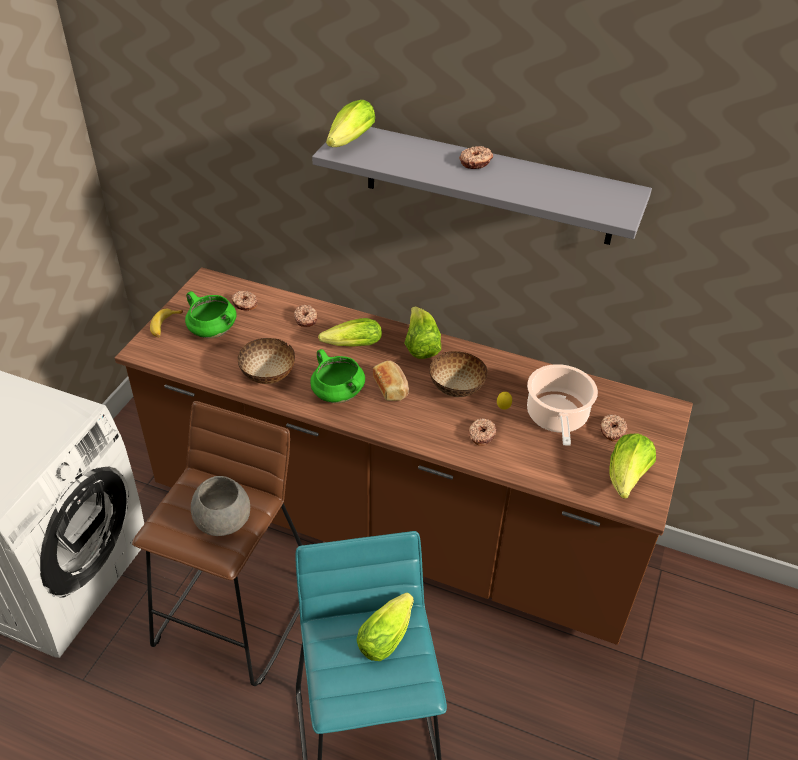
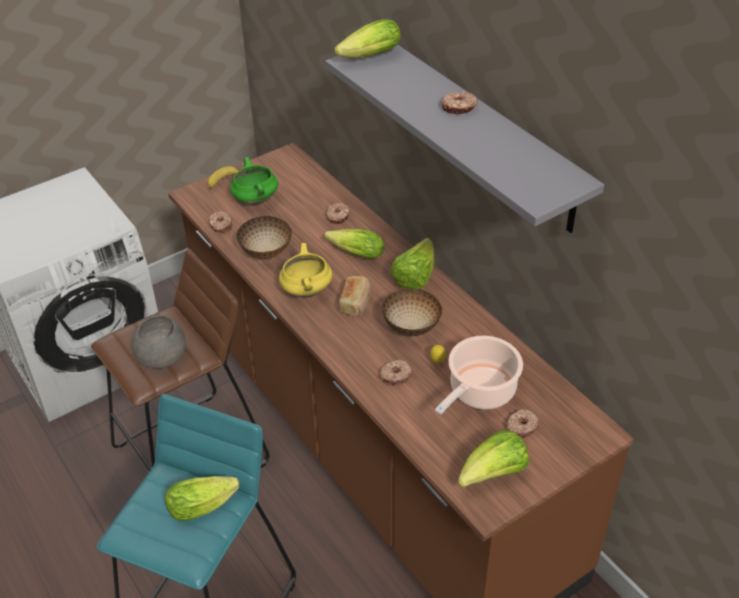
camera: 35 degrees right, 0 degrees up
donut [231,291,257,311] -> donut moved to [209,211,232,233]
green cooking pot [310,349,365,403] -> yellow cooking pot [279,243,333,298]

